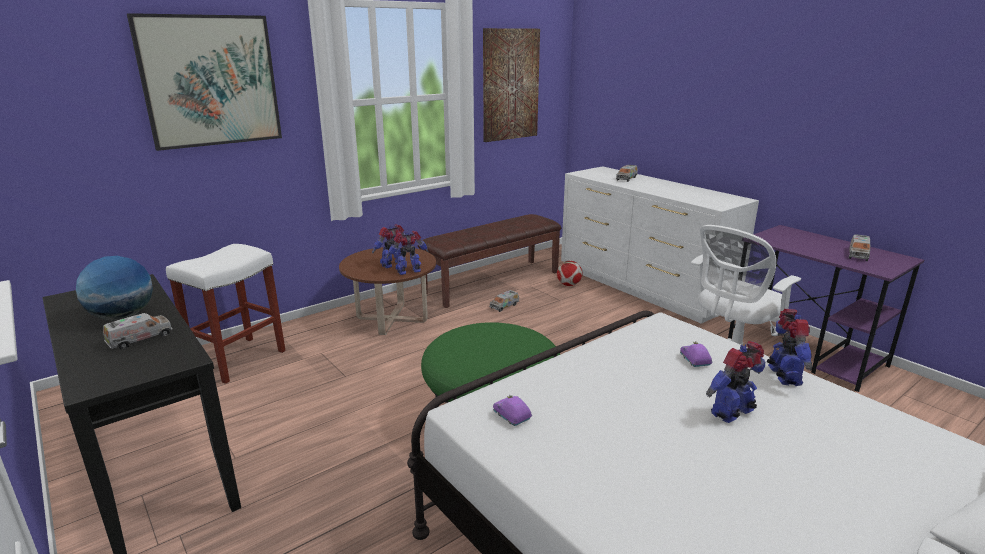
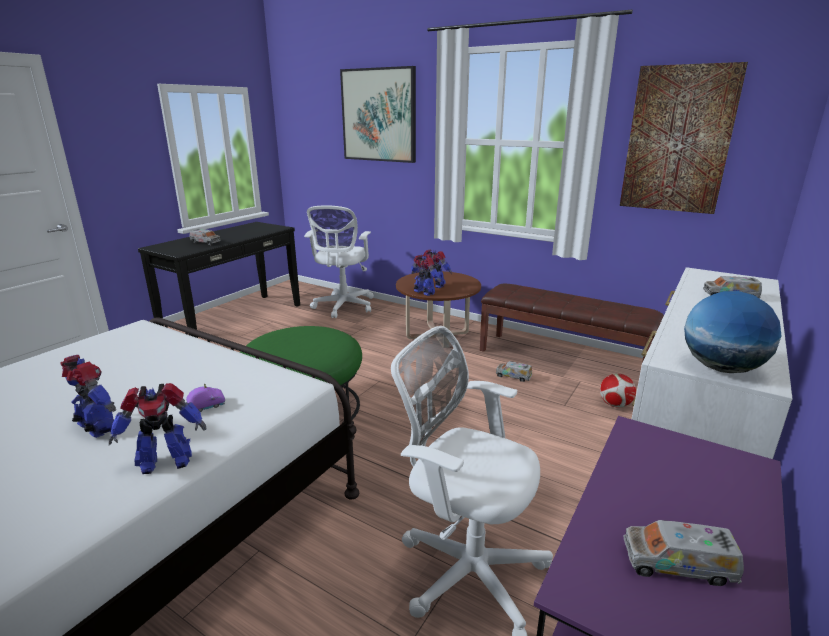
camera: 70 degrees right, 0 degrees up
globe [76,256,153,321] -> globe moved to [684,291,781,373]
white stool [166,244,286,384] -> white office chair [304,205,374,318]
purple toy car [493,395,532,426] -> none

